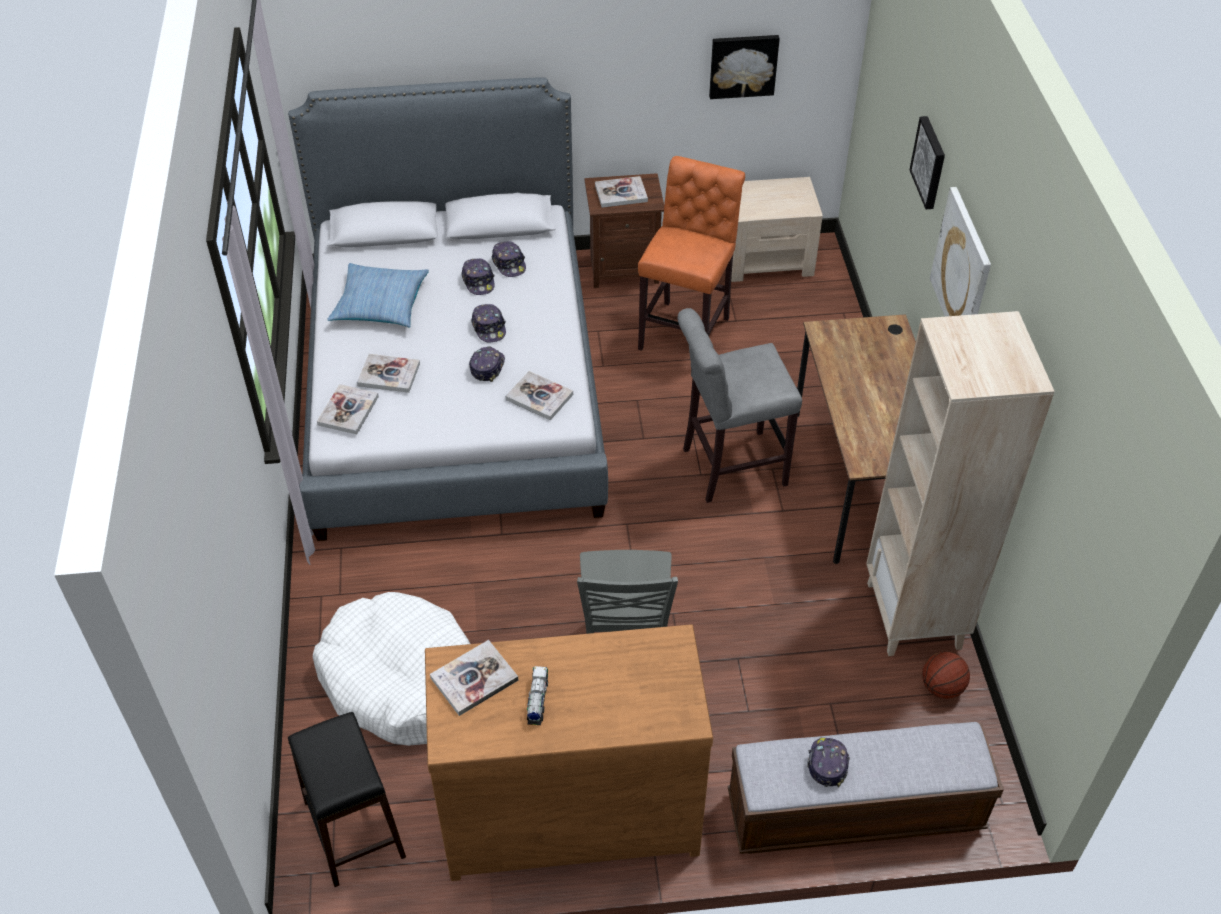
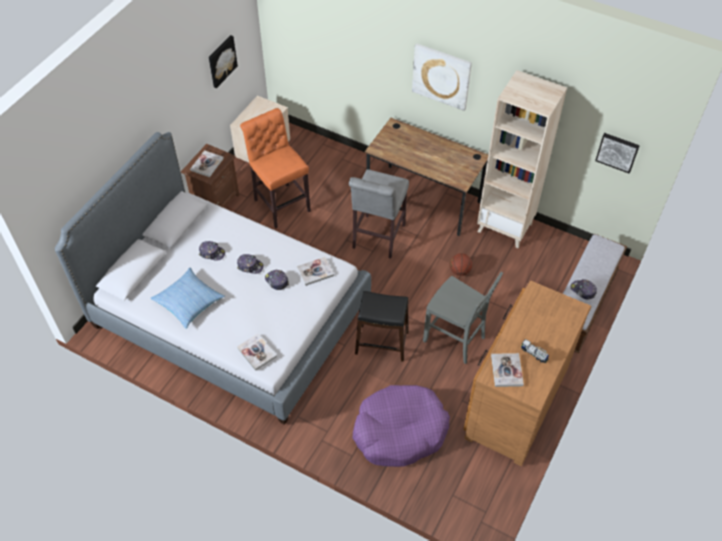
camera: 55 degrees left, 5 degrees up
black stool [288,712,406,887] -> black stool moved to [355,291,409,362]
white dog bed [313,592,470,746] -> purple dog bed [352,385,450,467]
book [357,354,420,393] -> none
cap [492,241,526,277] -> none
picture [910,116,945,209] -> picture moved to [595,133,640,173]
basketball [922,652,970,699] -> basketball moved to [450,253,472,276]

